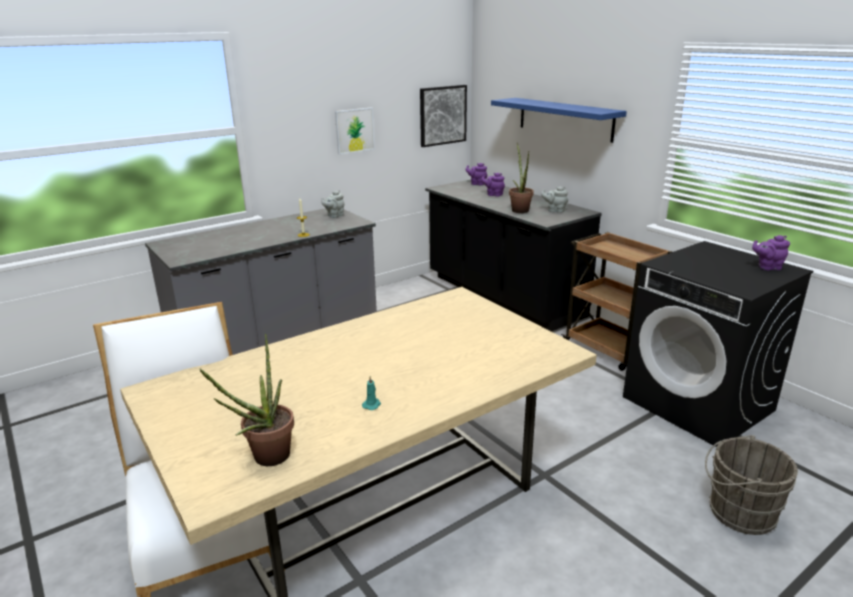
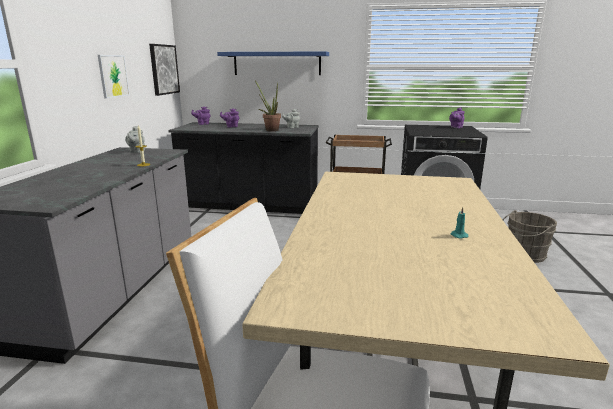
camera: 45 degrees left, 5 degrees down
potted plant [200,334,294,466] -> none

